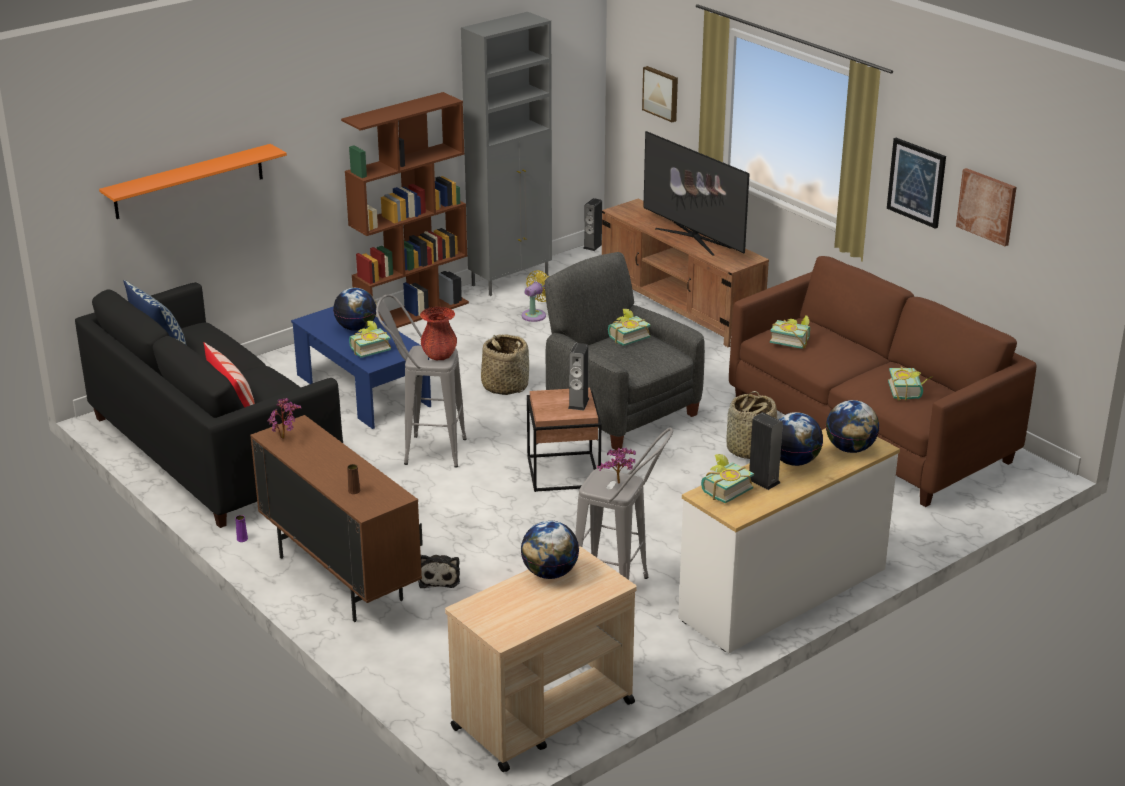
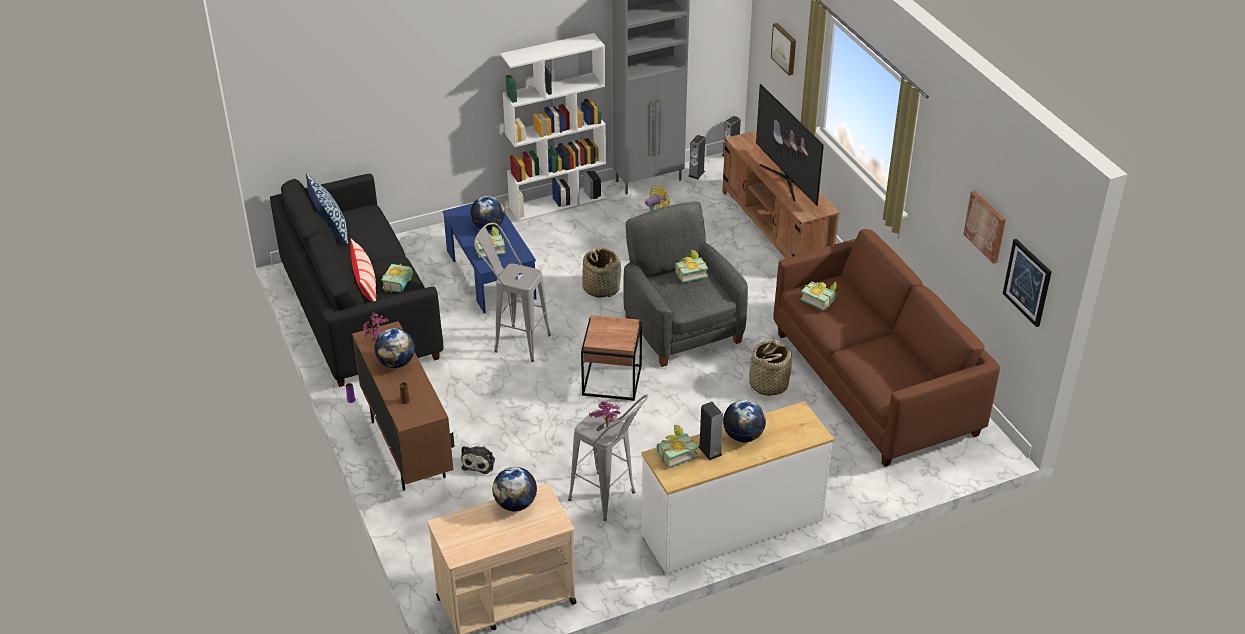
camera: 15 degrees right, 10 degrees up
orange shelf [99,144,287,219] -> none
brown bookcase [341,92,469,328] -> white bookcase [500,33,606,222]
red vase [420,307,457,360] -> none
speaker [568,343,589,411] -> speaker moved to [688,135,705,179]
globe [826,400,879,453] -> globe moved to [374,328,415,368]
picture [887,138,946,229] -> picture moved to [1003,239,1052,327]
book [888,366,931,401] -> book moved to [381,264,413,292]

